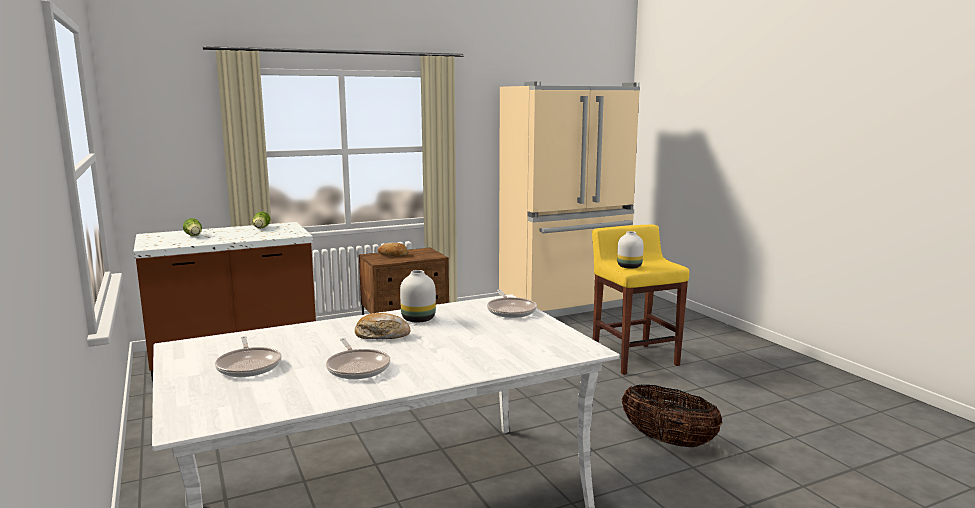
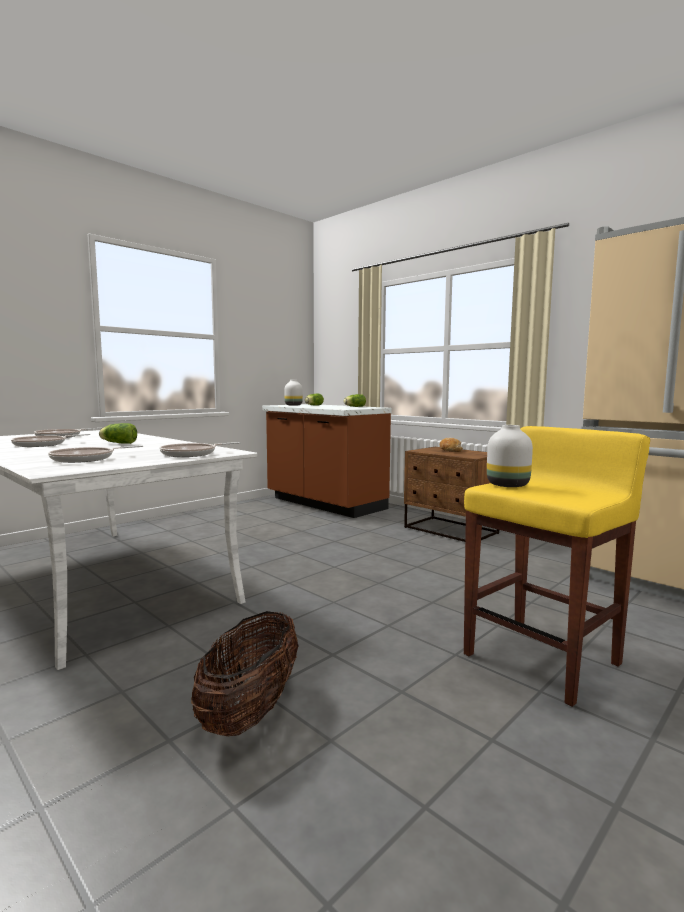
camera: 70 degrees right, 5 degrees down
bread [355,313,410,339] -> lettuce [99,423,137,444]
white vase [400,270,436,322] -> white vase moved to [285,380,303,406]
none -> frying pan [48,445,143,463]

